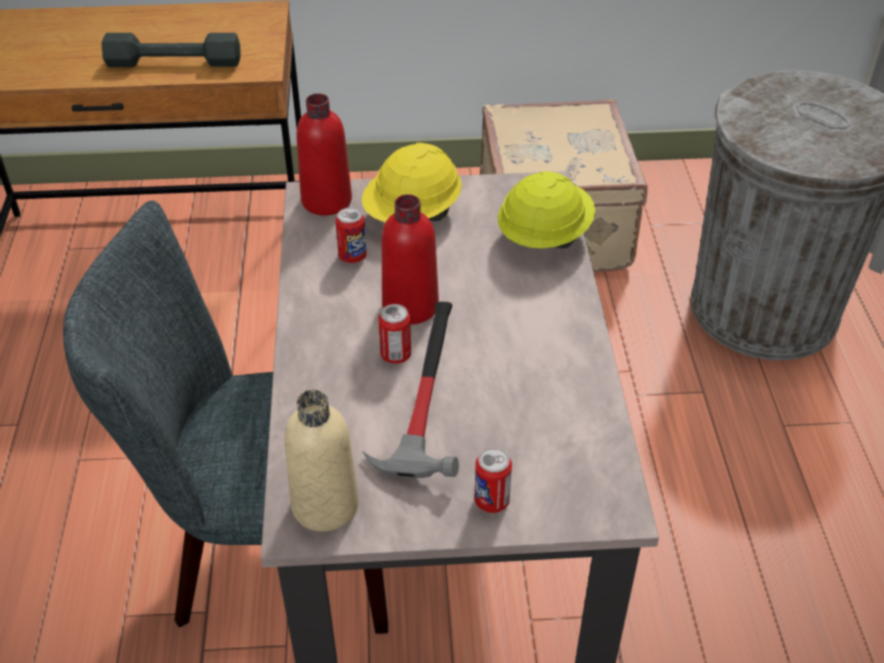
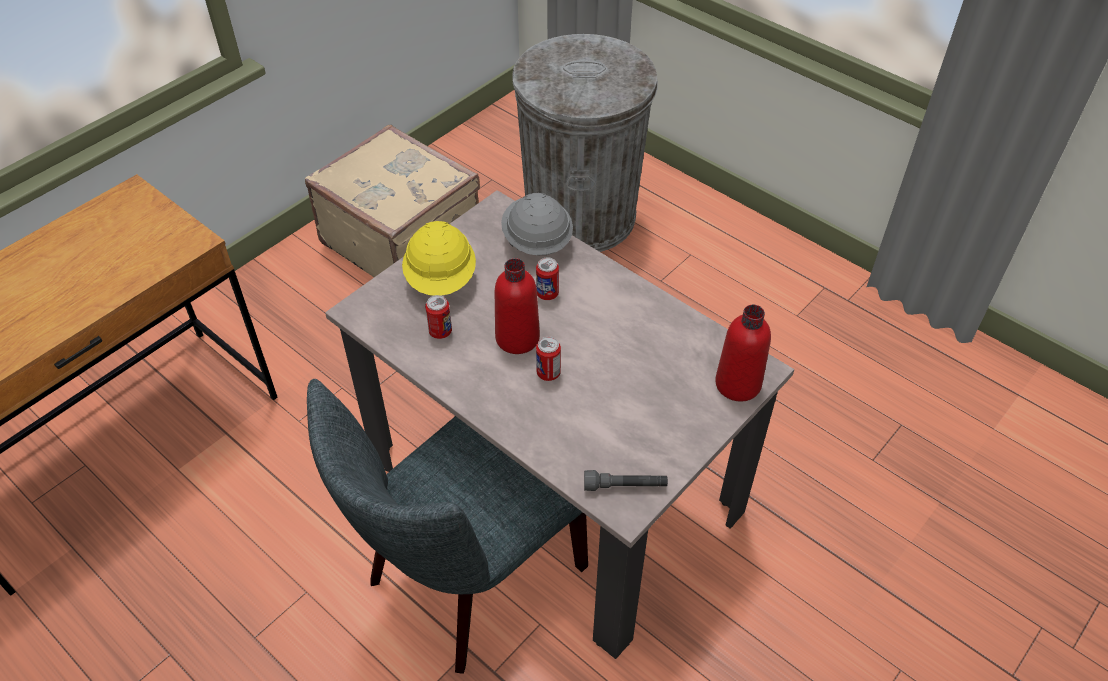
camera: 45 degrees left, 5 degrees up
grey dumbbell [102,33,241,67] -> none
beige bottle [284,390,359,532] -> grey flashlight [584,470,668,491]
red bottle [296,93,352,215] -> red bottle moved to [715,305,771,402]
hammer [362,302,459,478] -> none
can [475,448,512,513] -> can moved to [536,257,559,300]
yellow hard hat [498,171,595,249] -> grey hard hat [501,193,573,255]

